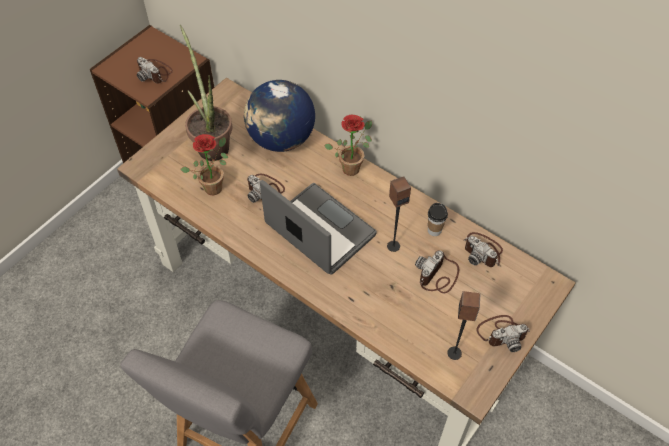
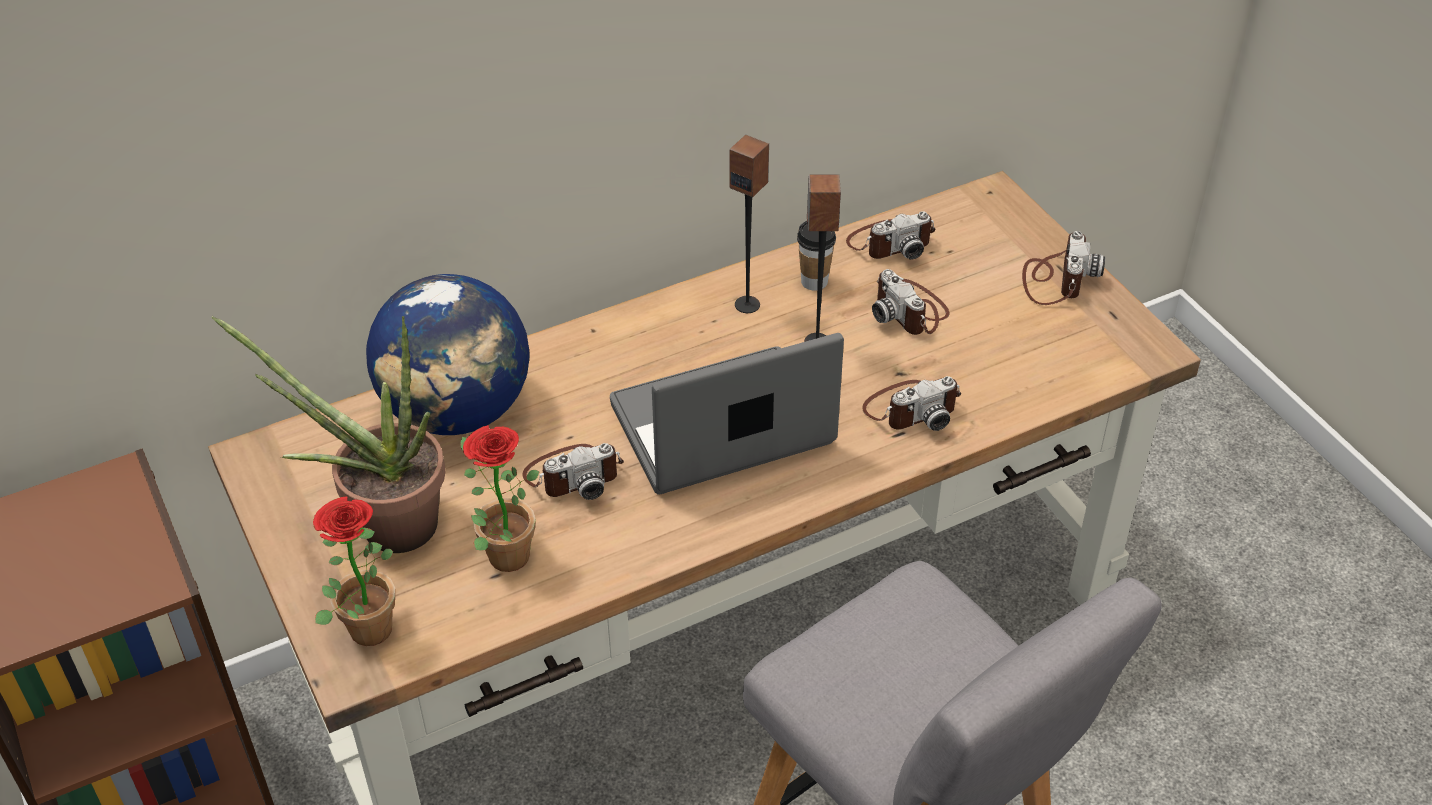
camera: 65 degrees left, 10 degrees down
camera [137,57,173,84] -> camera moved to [862,376,961,431]
potted plant [324,115,372,176] -> potted plant moved to [313,496,395,646]
speaker [447,291,480,360] -> speaker moved to [730,135,769,313]

